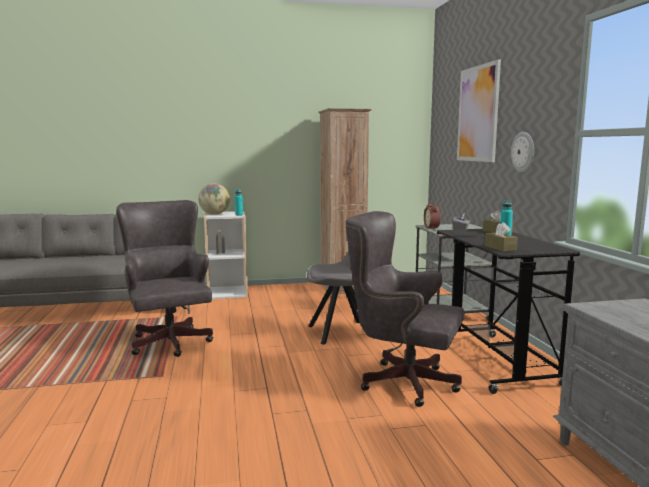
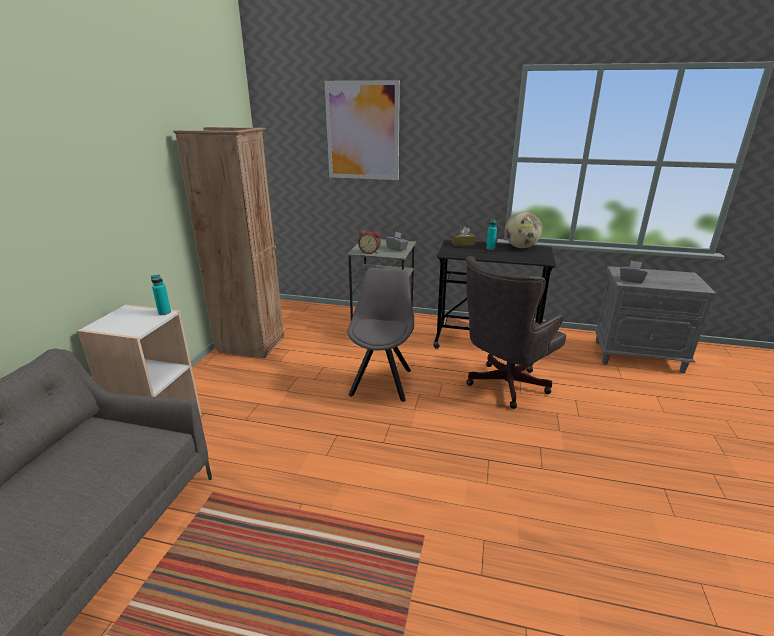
camera: 65 degrees left, 15 degrees up
grey office chair [116,200,213,357] -> none
globe [198,183,230,215] -> globe moved to [505,212,542,248]
brown tissue box [485,222,518,252] -> none
wall clock [511,132,534,172] -> none
none -> grey tissue box [620,260,648,283]

